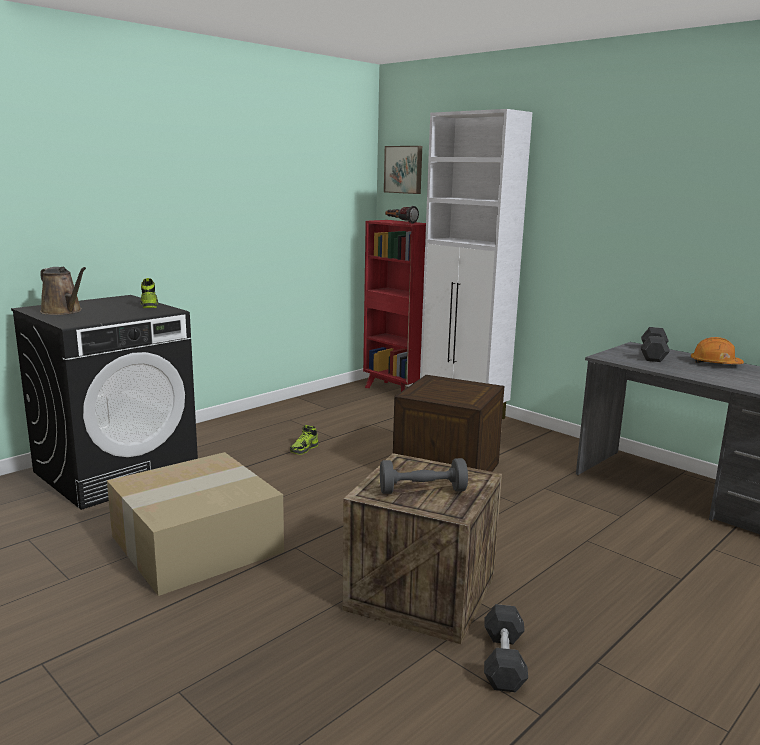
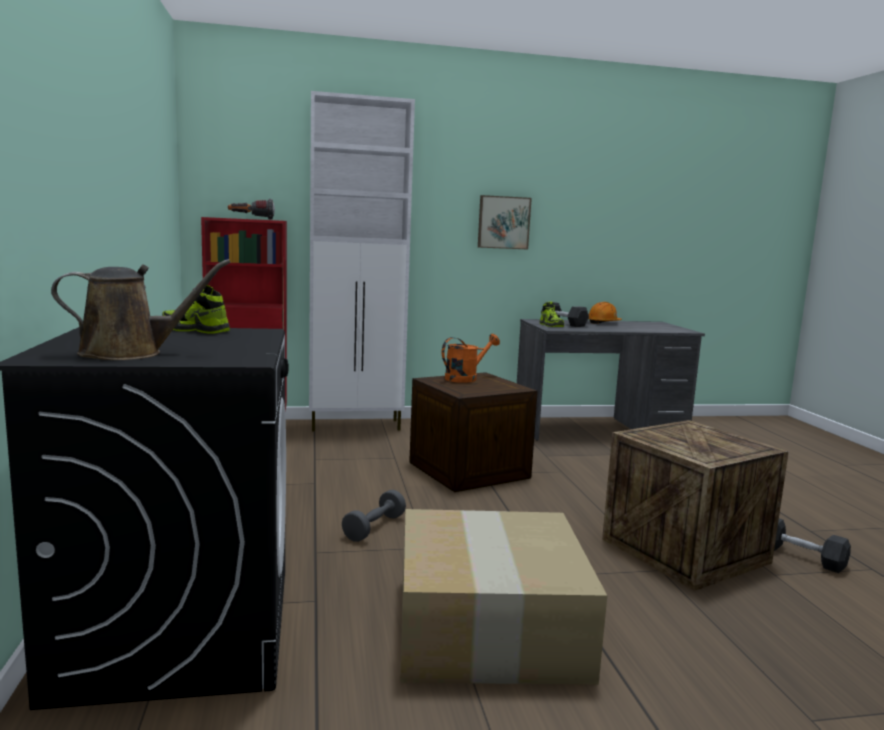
camera: 55 degrees left, 5 degrees down
shoe [290,424,318,455] -> shoe moved to [540,302,564,327]
grey dumbbell [380,458,468,494] -> grey dumbbell moved to [342,490,406,542]
picture [384,146,422,194] -> picture moved to [478,195,532,249]
none -> orange watering can [442,334,500,383]

